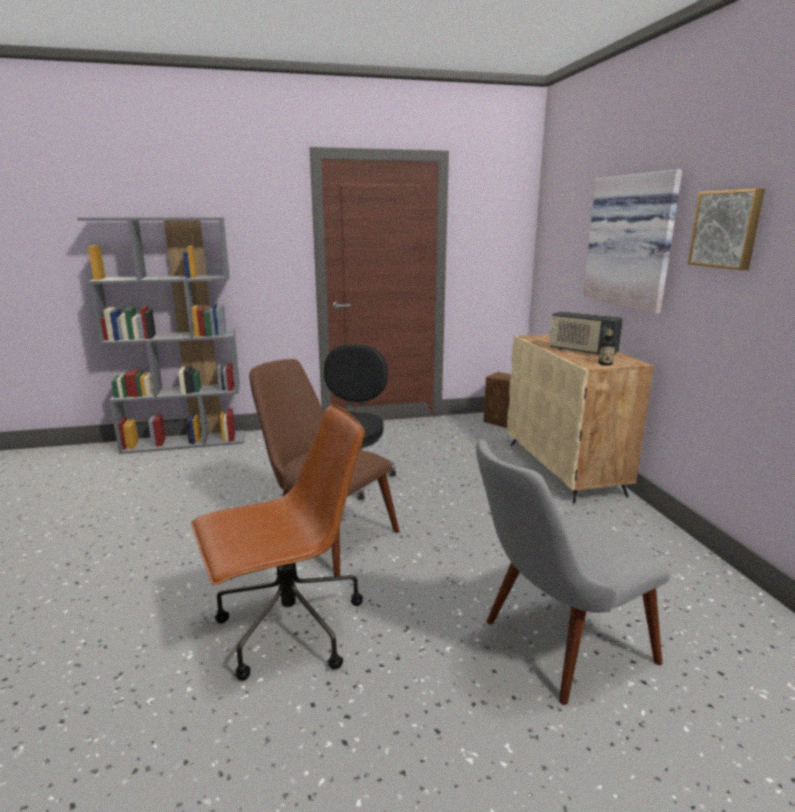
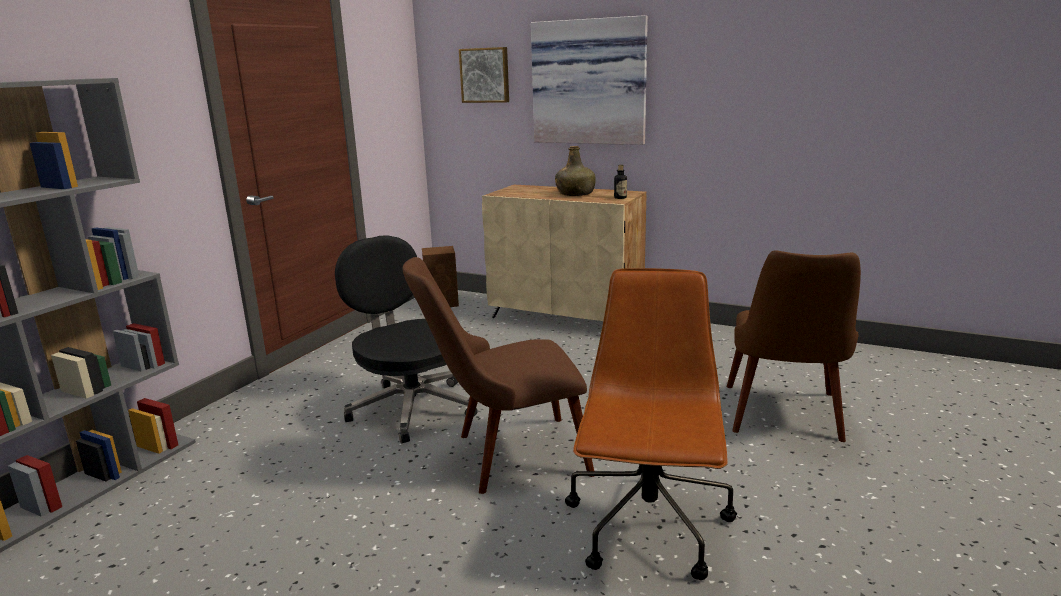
camera: 50 degrees left, 0 degrees up
grey chair [476,439,670,705] -> brown chair [727,250,861,442]
radio [549,311,623,354] -> green bottle [555,146,596,196]
picture [687,189,765,270] -> picture moved to [459,47,509,103]

